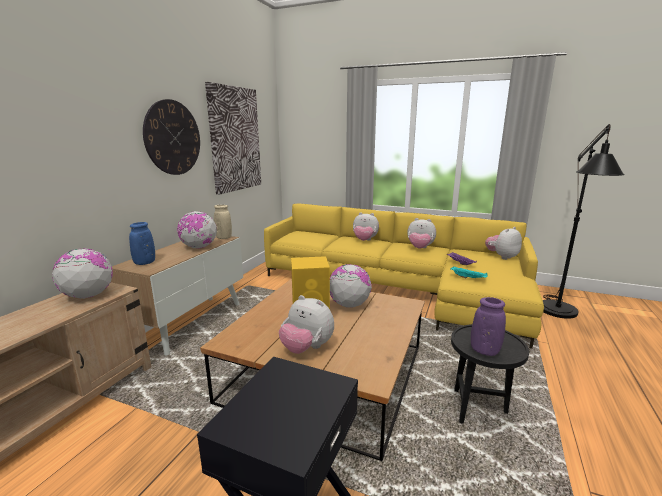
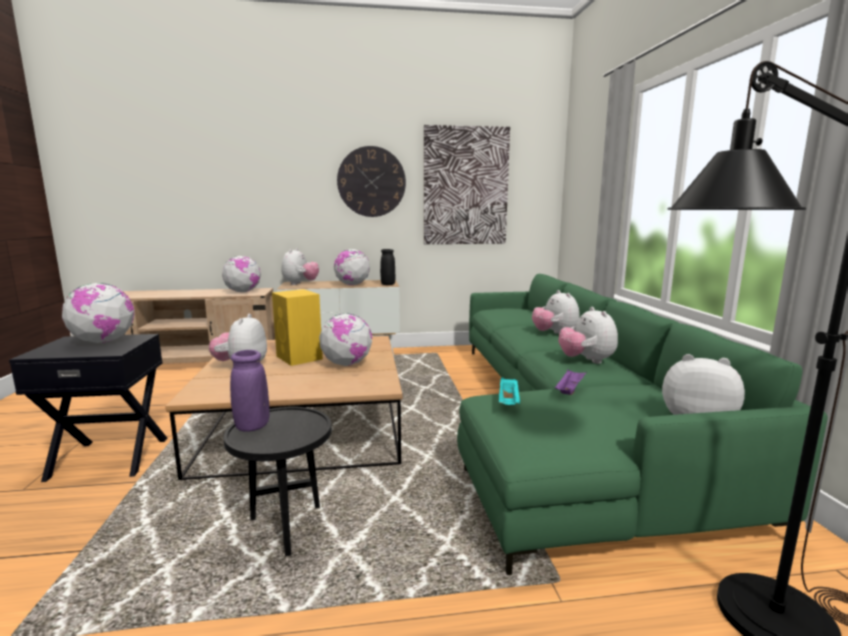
camera: 60 degrees right, 5 degrees down
blue vase [129,222,155,265] -> plush toy [281,248,319,285]
beige vase [214,205,232,239] -> black vase [380,249,395,285]
yellow sofa [264,204,544,349] -> green sofa [457,274,828,575]
none -> globe [62,283,135,343]

